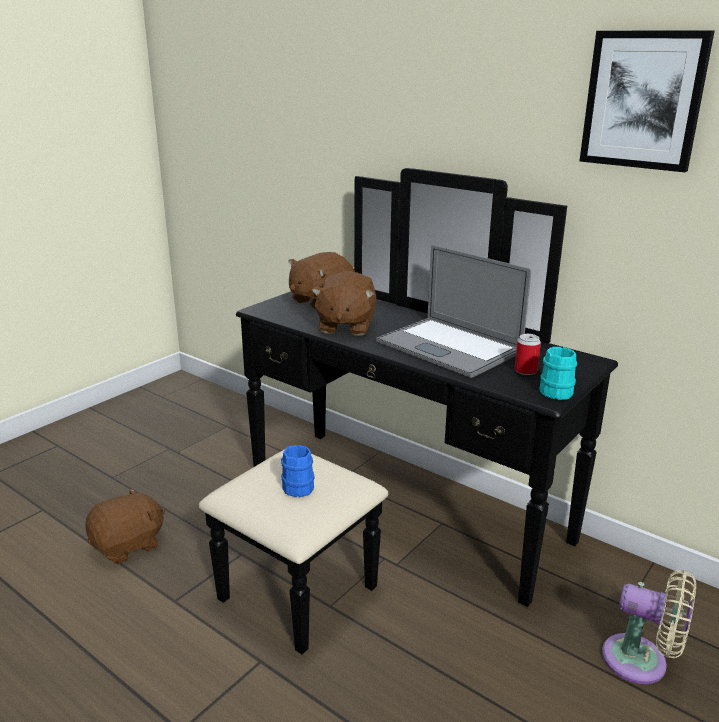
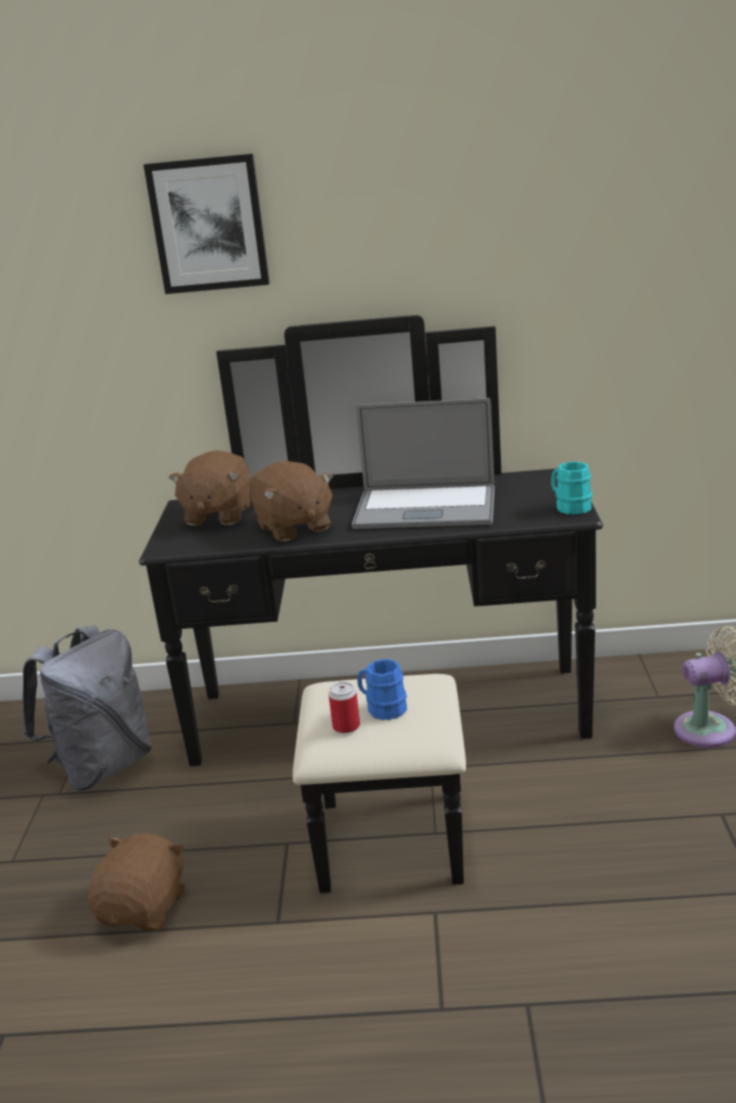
camera: 35 degrees left, 0 degrees up
can [514,334,541,375] -> can moved to [329,682,360,733]
picture [580,30,715,172] -> picture moved to [144,153,270,294]
none -> grey backpack [23,625,152,791]

